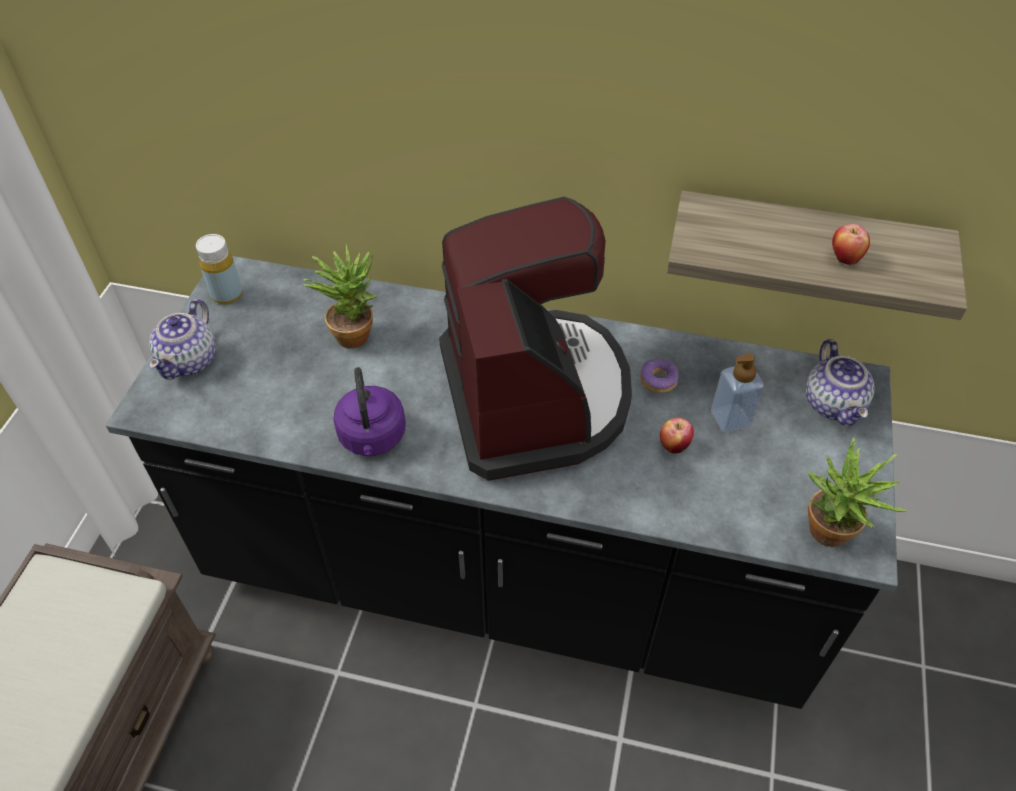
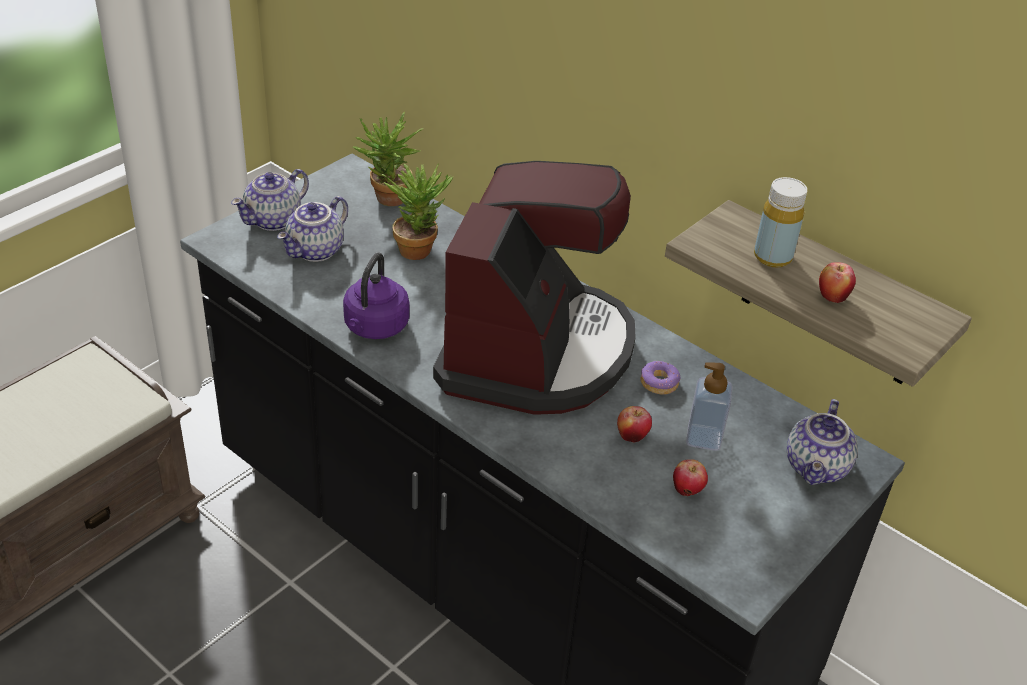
camera: 25 degrees right, 10 degrees down
yellow bottle [196,234,242,305] -> yellow bottle moved to [754,177,807,267]
potted plant [808,437,907,547] -> potted plant moved to [353,112,423,206]
none -> teapot [277,196,348,262]
none -> apple [673,459,708,496]

